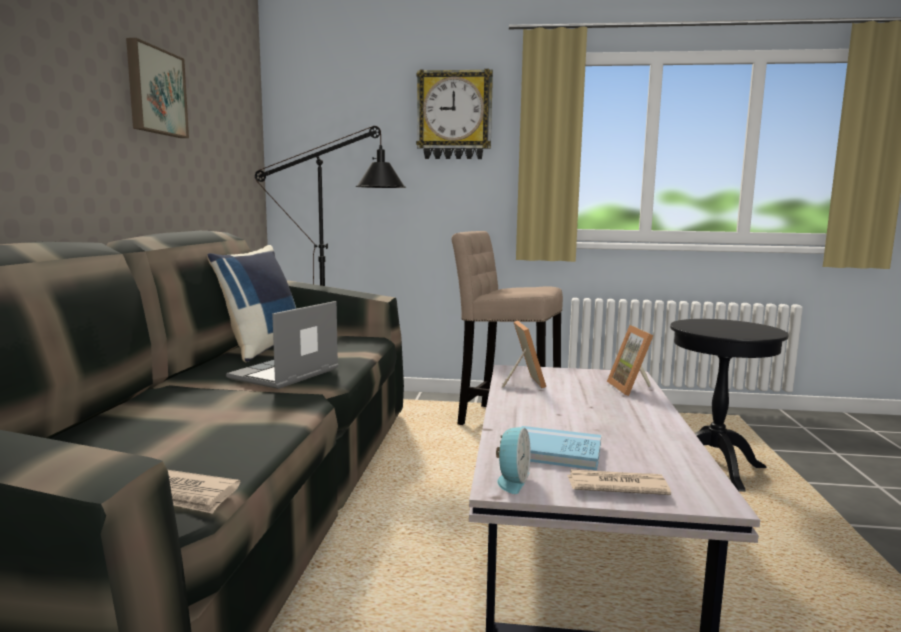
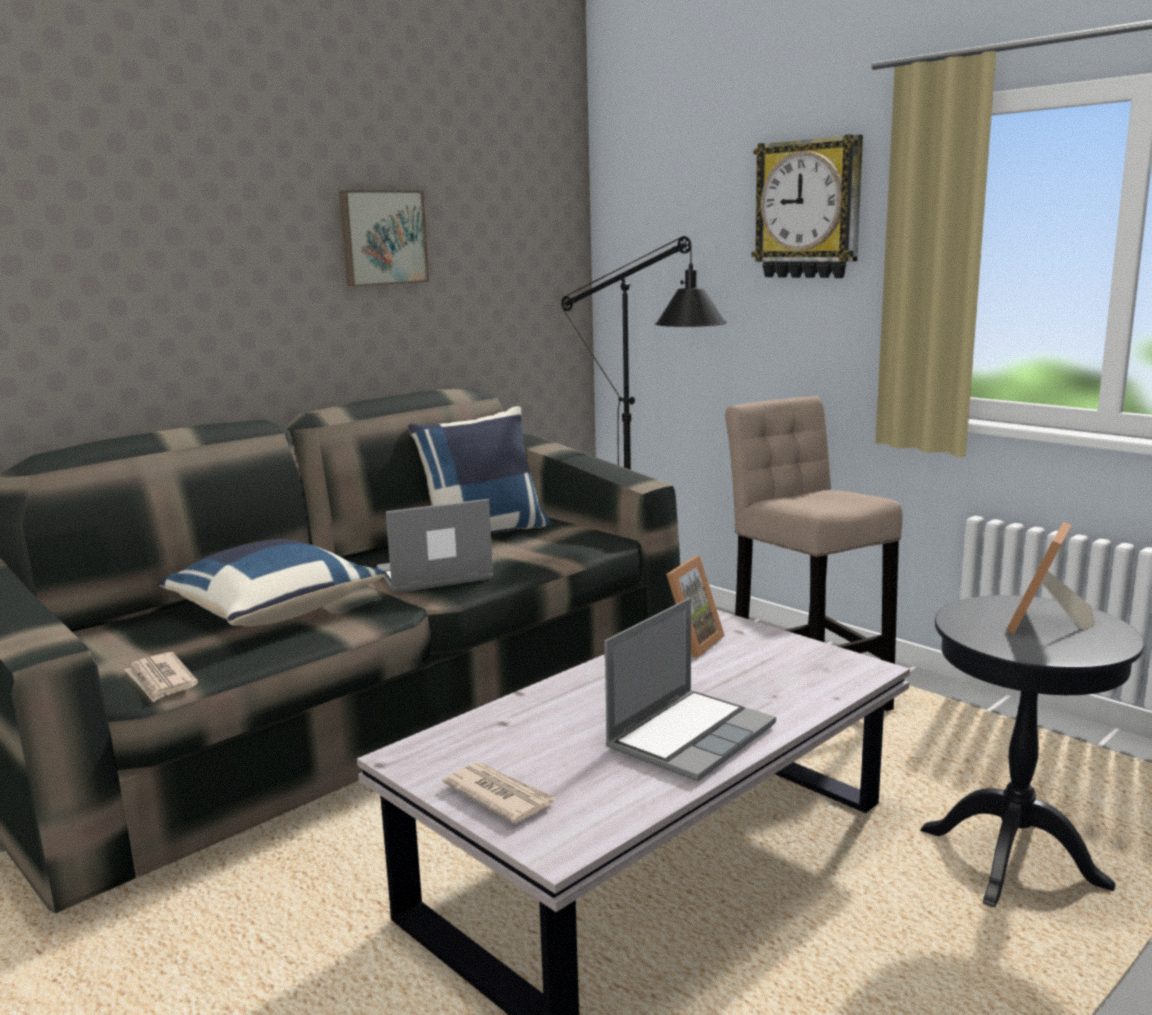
camera: 40 degrees right, 5 degrees up
alarm clock [496,427,531,494] -> none
blue book [521,426,601,470] -> none
picture frame [607,325,654,396] -> picture frame moved to [1006,522,1096,634]
none -> blue pillow [159,539,385,626]
none -> laptop [605,598,776,781]

